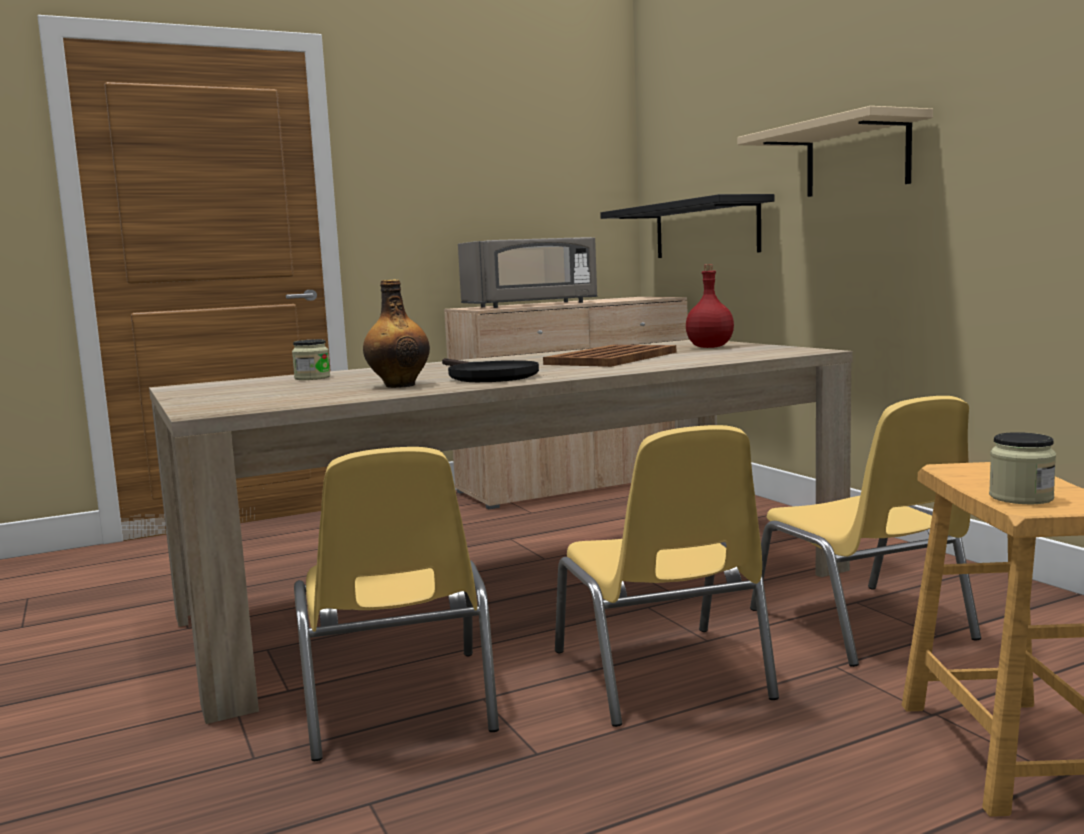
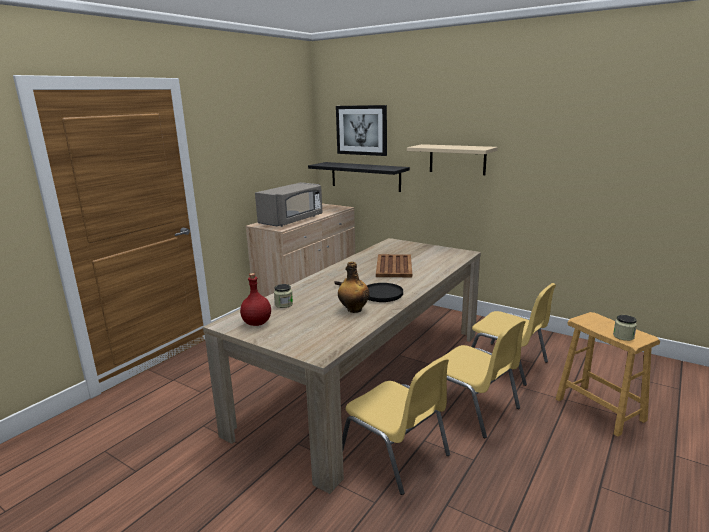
camera: 30 degrees left, 10 degrees up
red bottle [686,264,734,348] -> red bottle moved to [240,273,271,326]
none -> picture [336,105,387,156]

